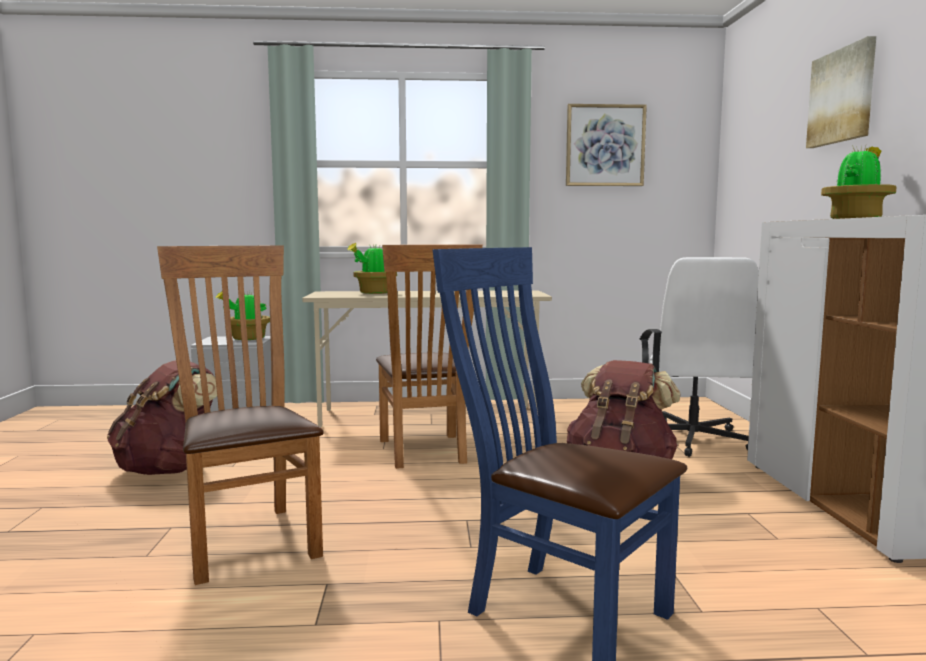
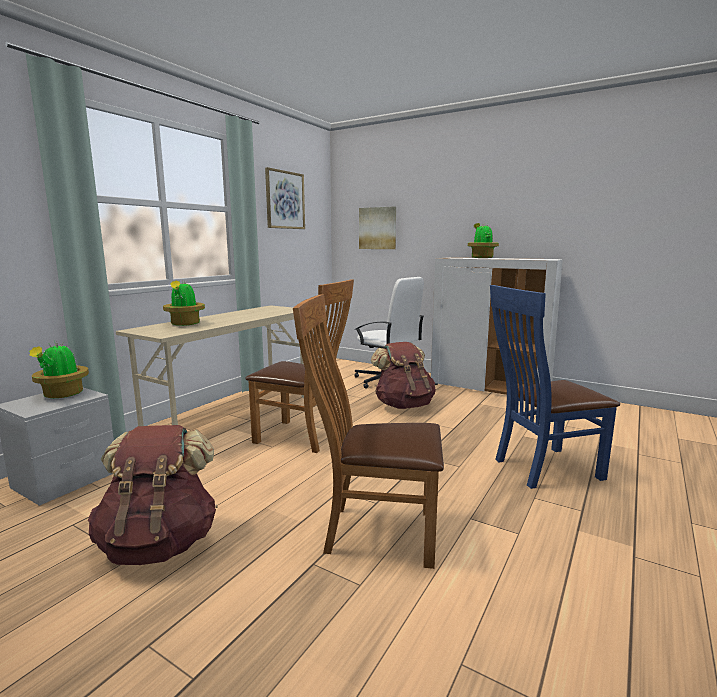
camera: 55 degrees left, 5 degrees up
picture [806,36,876,148] -> picture moved to [359,206,396,249]

